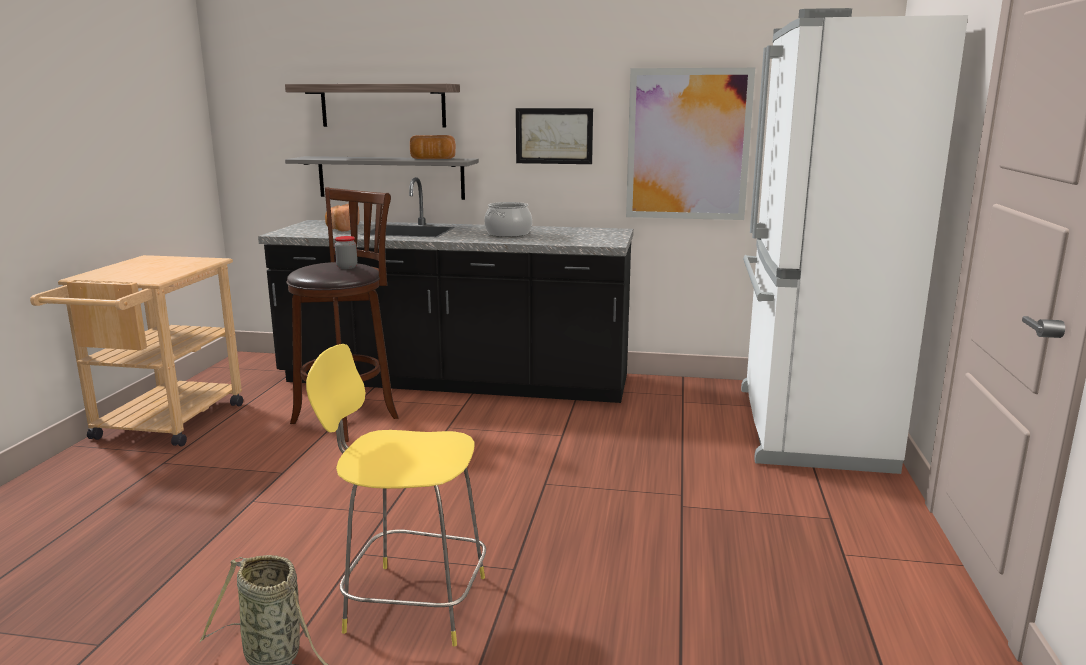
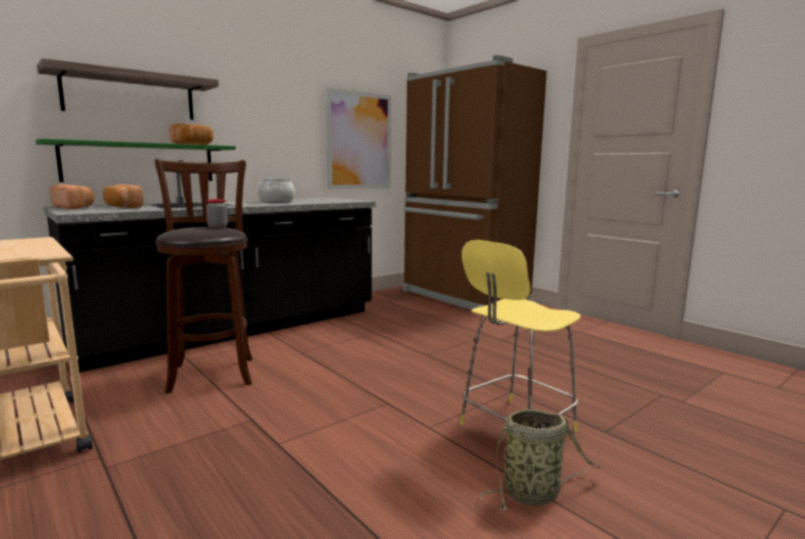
camera: 50 degrees left, 5 degrees down
grey shelf [285,156,479,200] -> green shelf [36,139,236,182]
picture [516,108,593,164] -> none
white fridge [741,8,968,474] -> brown fridge [403,55,547,310]
none -> bread [50,184,94,209]

